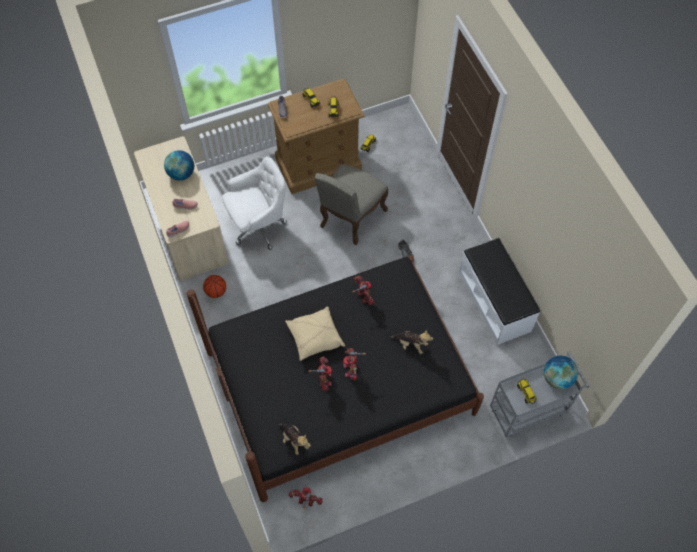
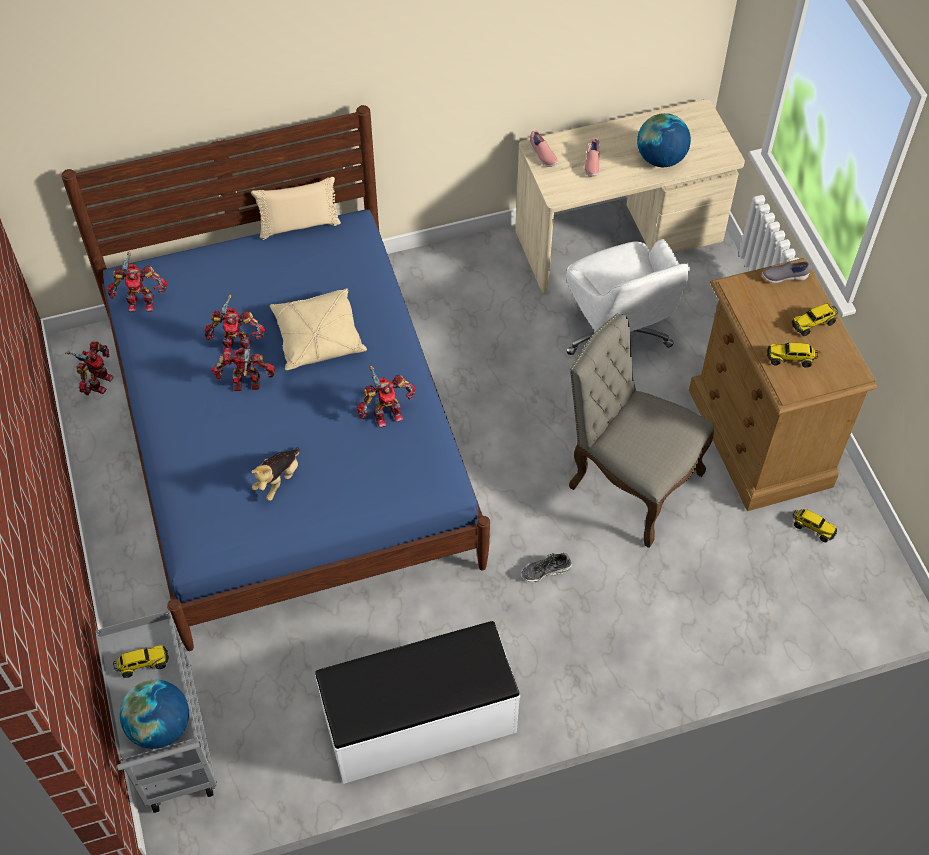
camera: 95 degrees right, 5 degrees down
black bed [187,255,484,502] -> blue bed [61,105,490,651]
basketball [203,275,226,298] -> none
plush toy [279,424,311,455] -> toy robot [108,252,167,312]
none -> beige pillow [251,177,341,240]

